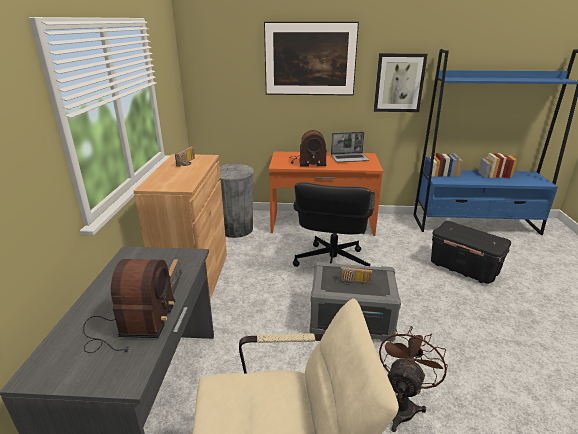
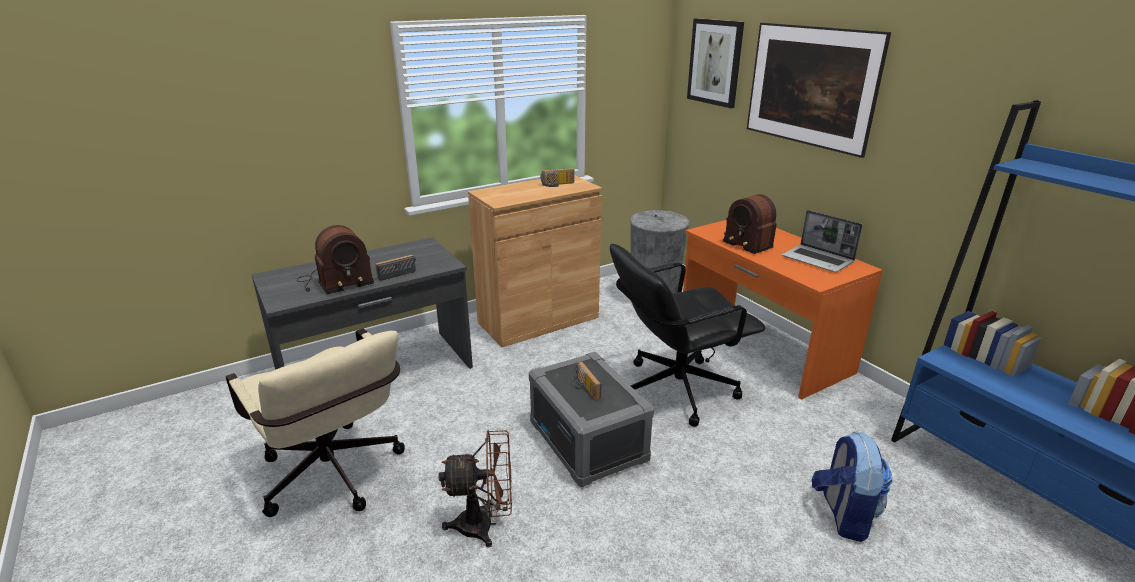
camera: 55 degrees right, 0 degrees up
picture [374,53,428,112] -> picture moved to [687,18,744,108]
black storage box [431,221,511,284] -> backpack [812,431,893,542]

